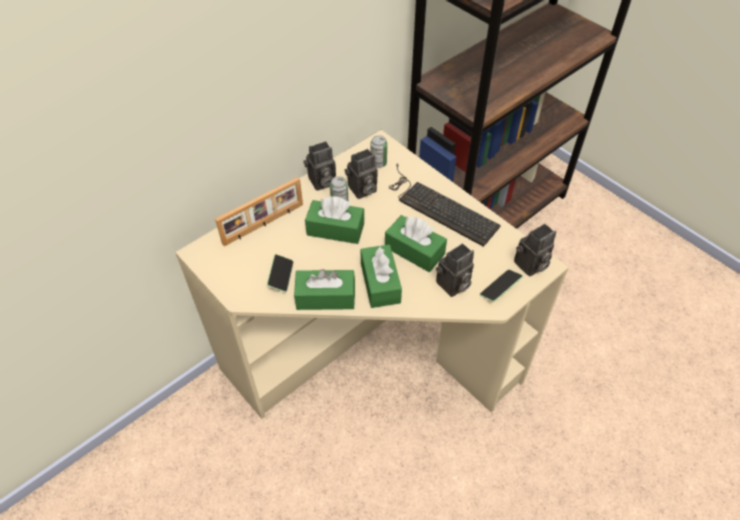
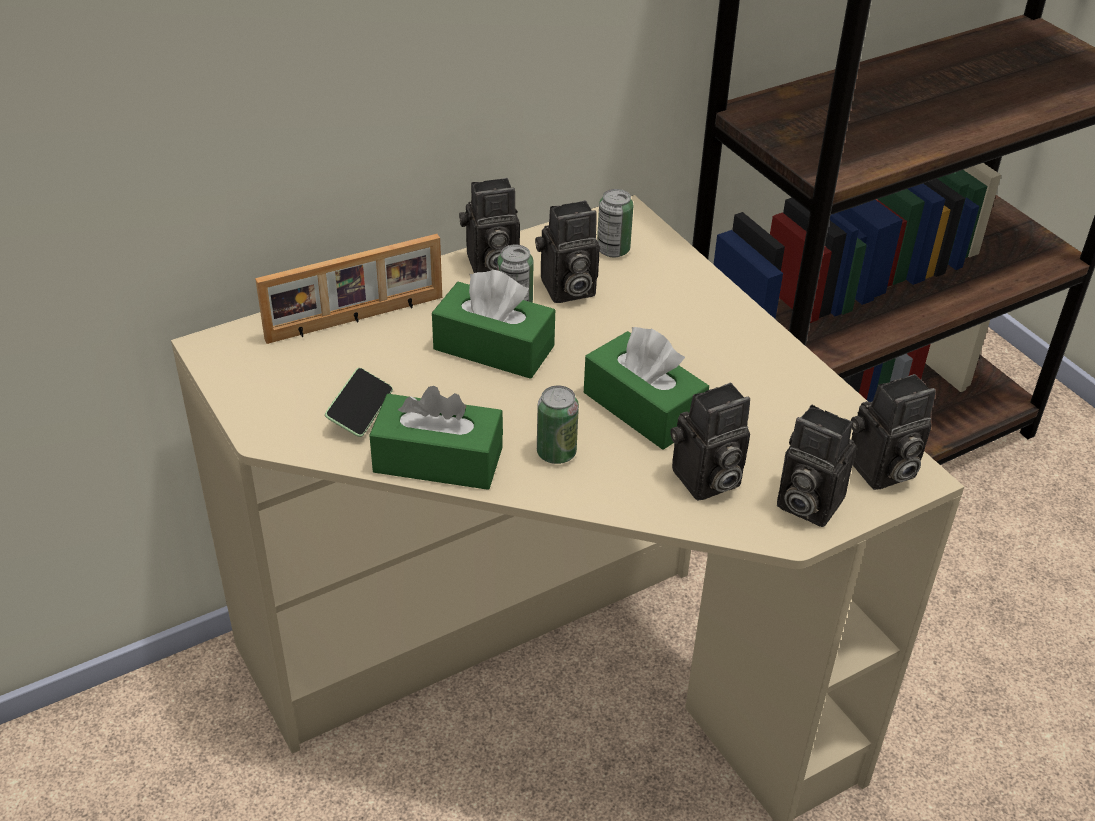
camera: 10 degrees right, 10 degrees down
green tissue box [360,245,402,308] -> can [537,385,579,464]
keyboard [389,163,501,247] -> none
phone [480,270,523,302] -> camera [777,405,856,527]

